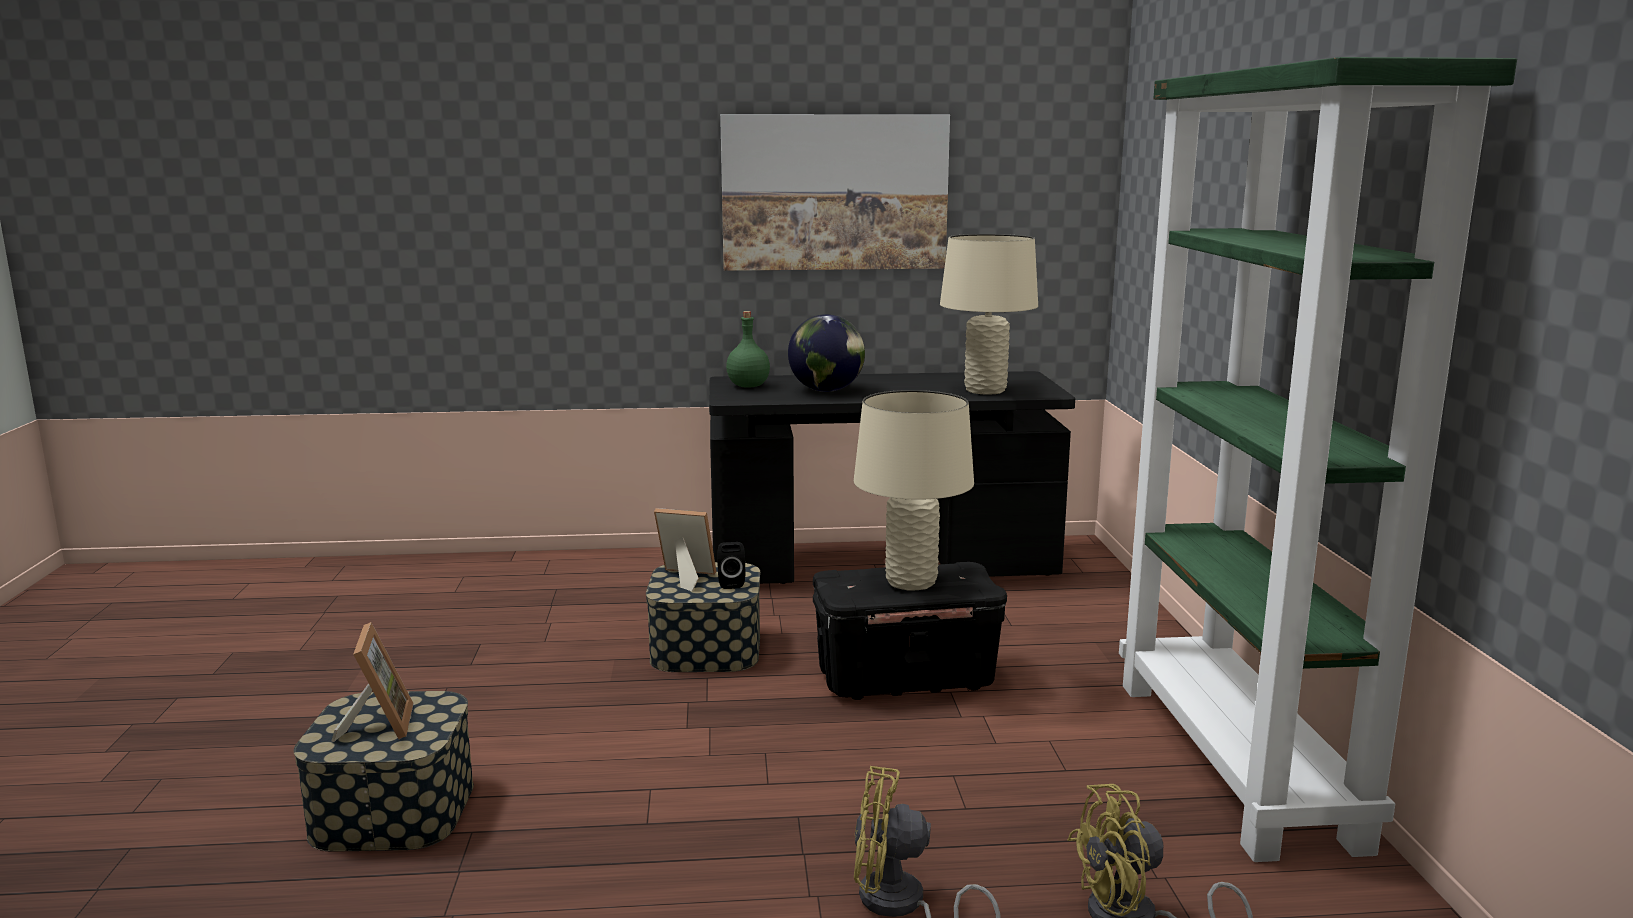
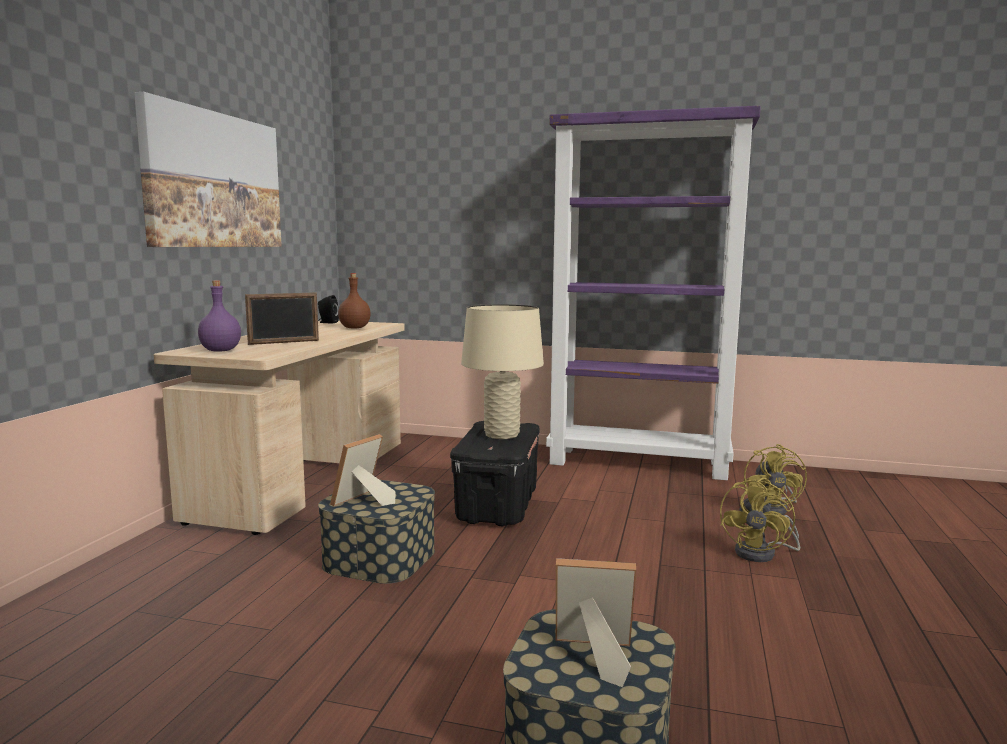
camera: 70 degrees left, 5 degrees down
black desk [709,371,1075,584] -> beige desk [153,321,405,535]
black speaker [717,542,745,589] -> black speaker moved to [318,295,339,324]
green bottle [726,311,770,388] -> purple bottle [198,281,241,351]
globe [788,314,865,392] -> picture frame [245,293,319,345]
beige table lamp [940,234,1038,395] -> brown bottle [338,273,371,329]
green bookcase [1119,57,1517,862] -> purple bookcase [546,106,761,480]

